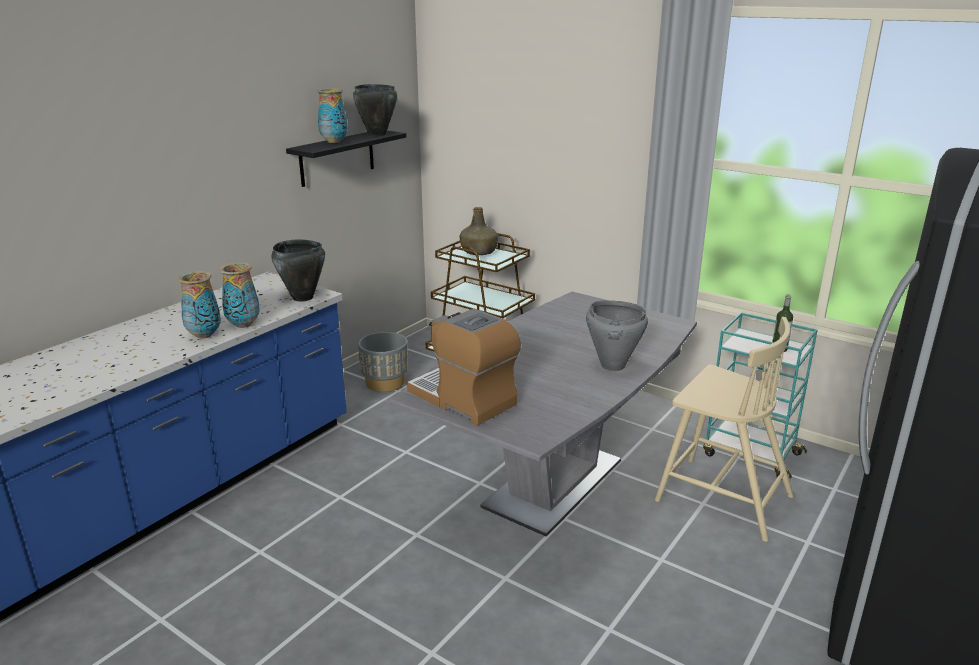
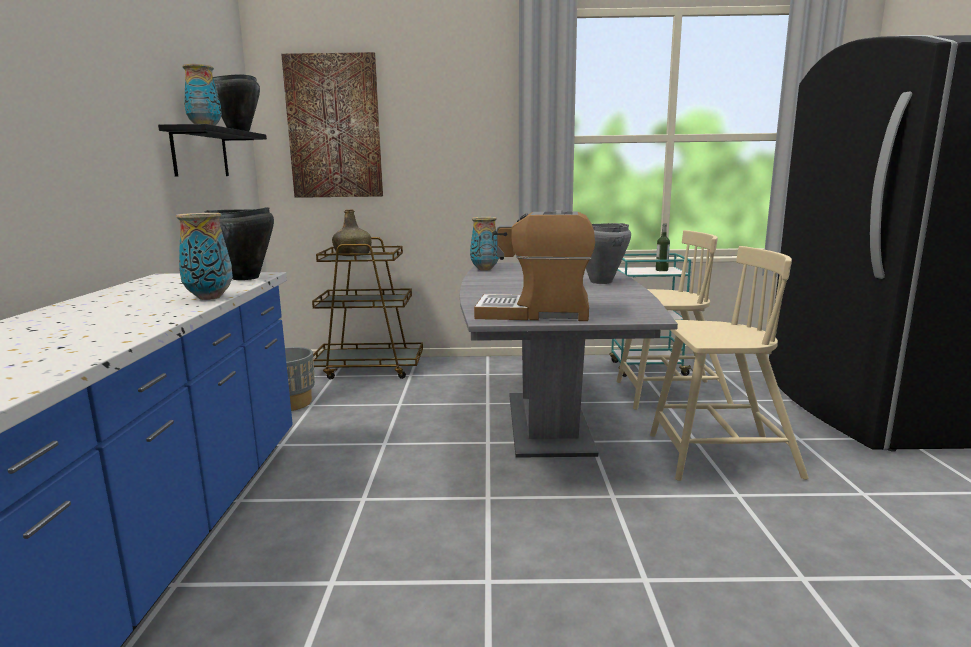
camera: 35 degrees left, 10 degrees down
vase [178,271,221,338] -> vase moved to [470,217,499,271]
none -> picture [281,52,383,198]
none -> beige chair [650,246,809,481]

